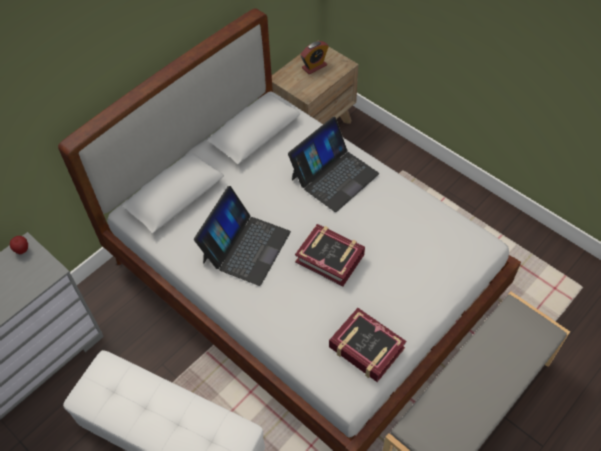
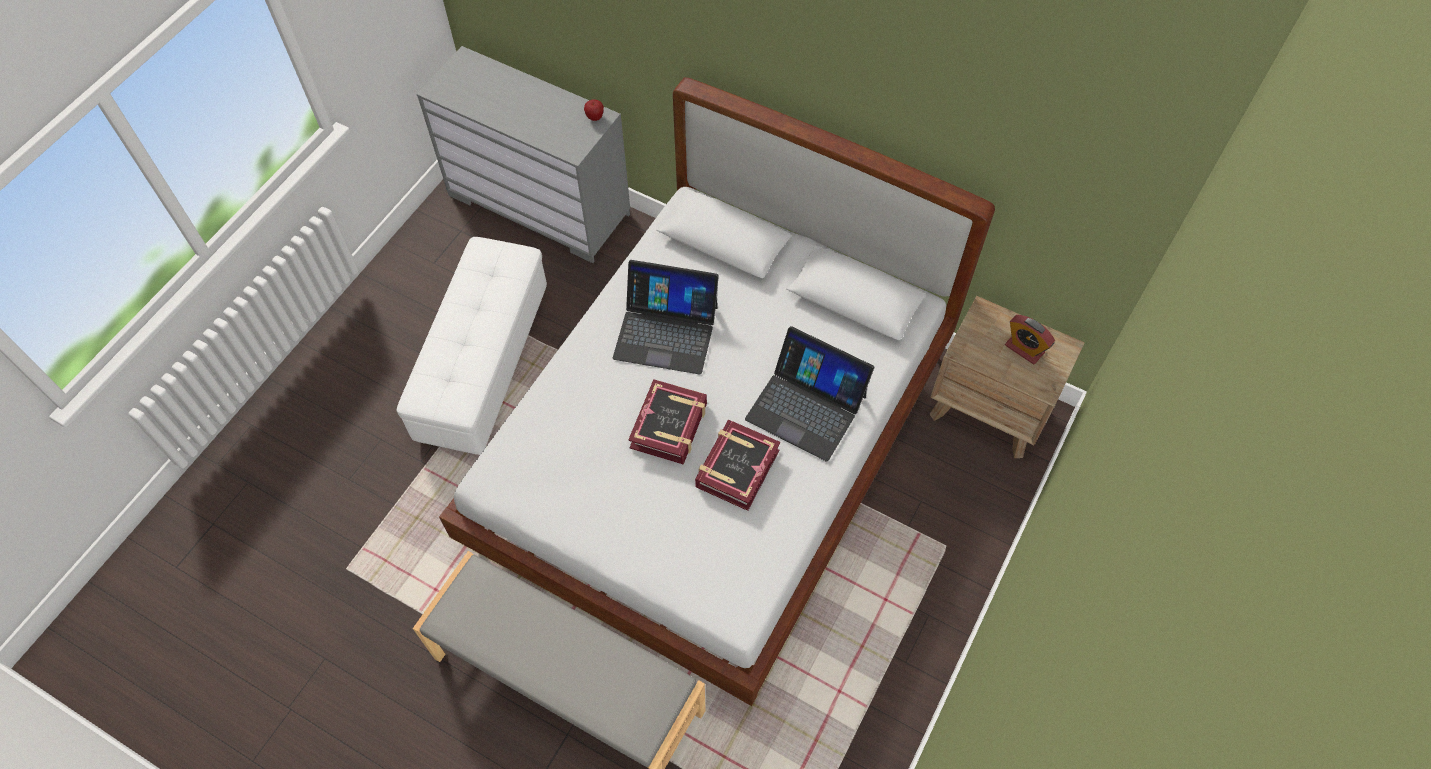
camera: 75 degrees right, 5 degrees up
book [329,308,406,382] -> book moved to [695,419,780,511]

